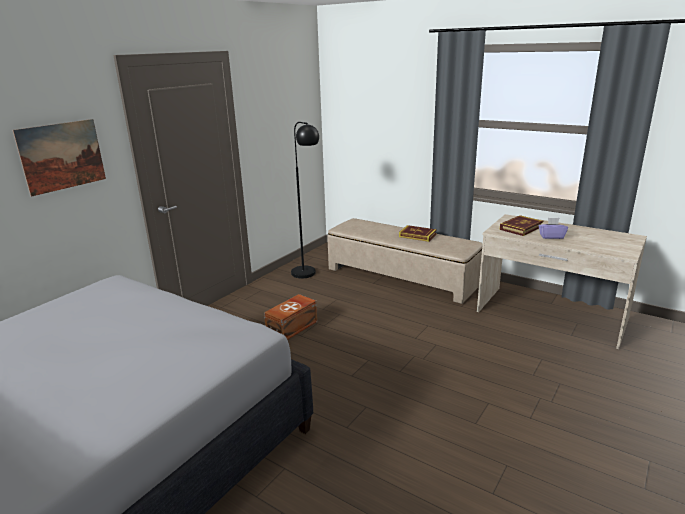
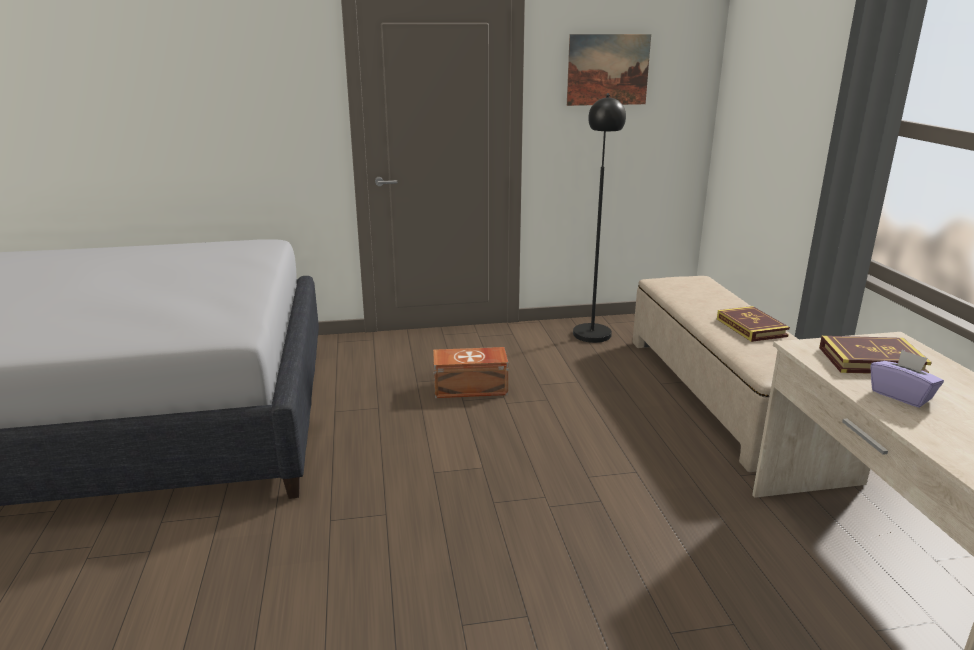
camera: 45 degrees right, 0 degrees up
picture [12,119,106,197] -> picture moved to [567,34,651,106]

